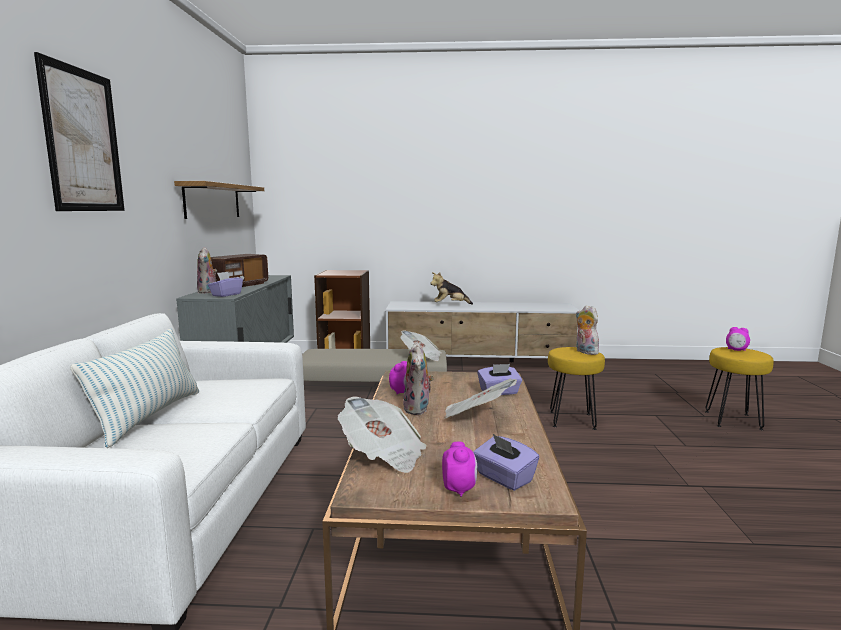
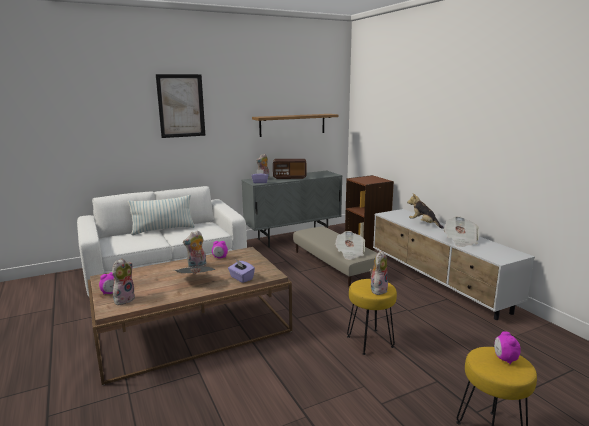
camera: 60 degrees right, 5 degrees up
newspaper [338,396,426,473] -> newspaper moved to [444,216,479,247]
purple tissue box [473,434,539,491] -> plush toy [112,258,135,305]

